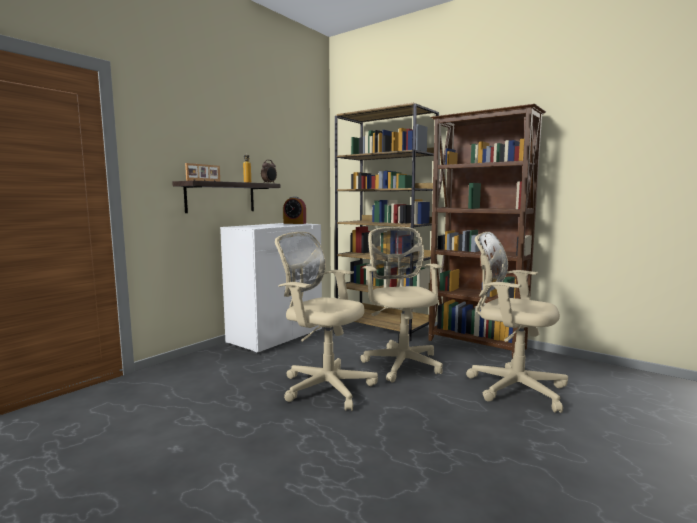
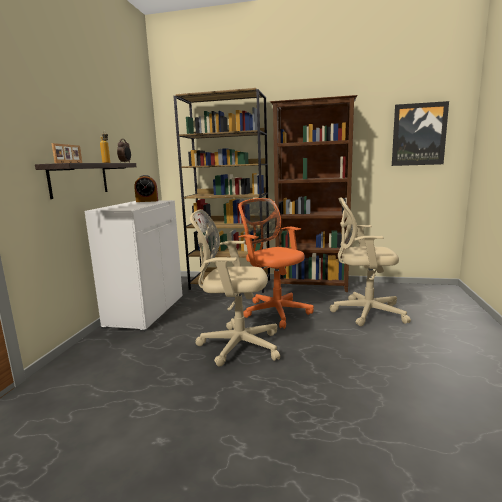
camera: 25 degrees left, 5 degrees up
beige office chair [360,227,443,383] -> orange office chair [238,198,314,329]
none -> picture [392,101,449,166]

